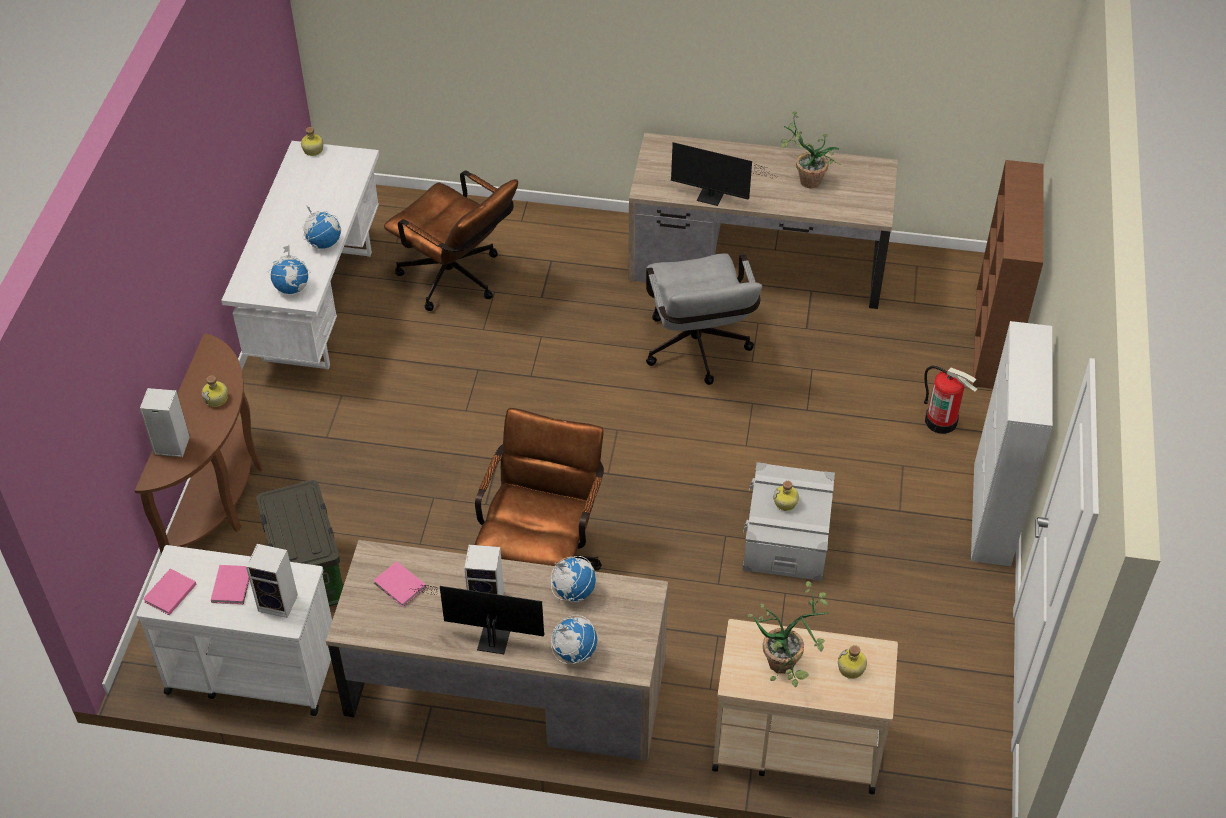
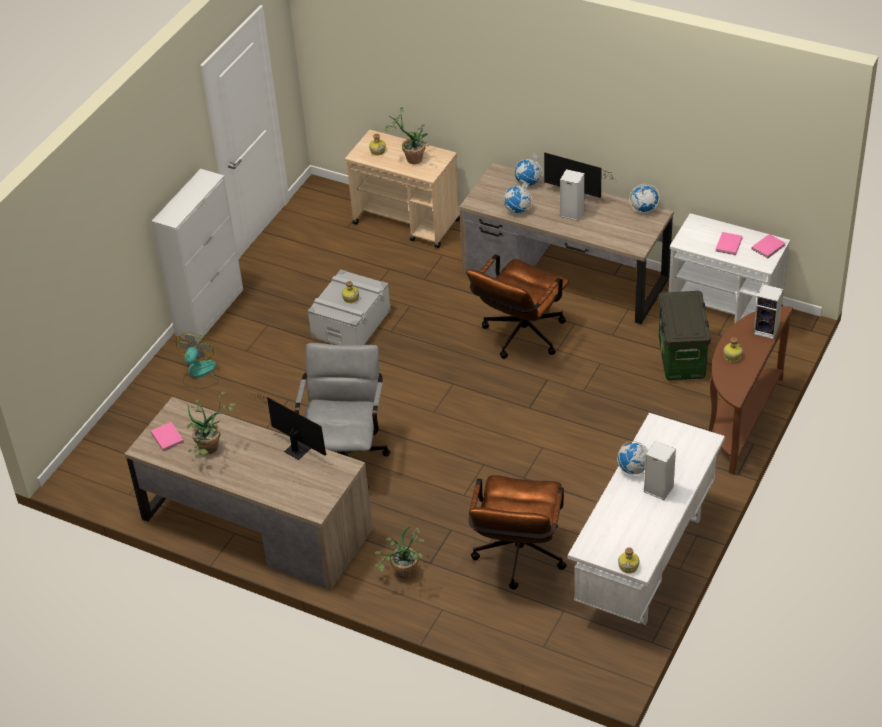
camera: 160 degrees left, 5 degrees down
speaker [246,544,298,618] -> speaker moved to [644,441,676,500]
globe [268,245,310,294] -> globe moved to [629,184,660,212]
pink book [373,561,426,607] -> pink book moved to [151,422,184,451]
brown office chair [384,171,518,311] -> brown office chair turned 135 degrees counterclockwise [469,475,566,590]
fire extinguisher [924,366,977,434] -> fan [176,332,219,389]
brown bookcase [973,160,1043,389] -> none
none -> potted plant [374,526,424,579]

